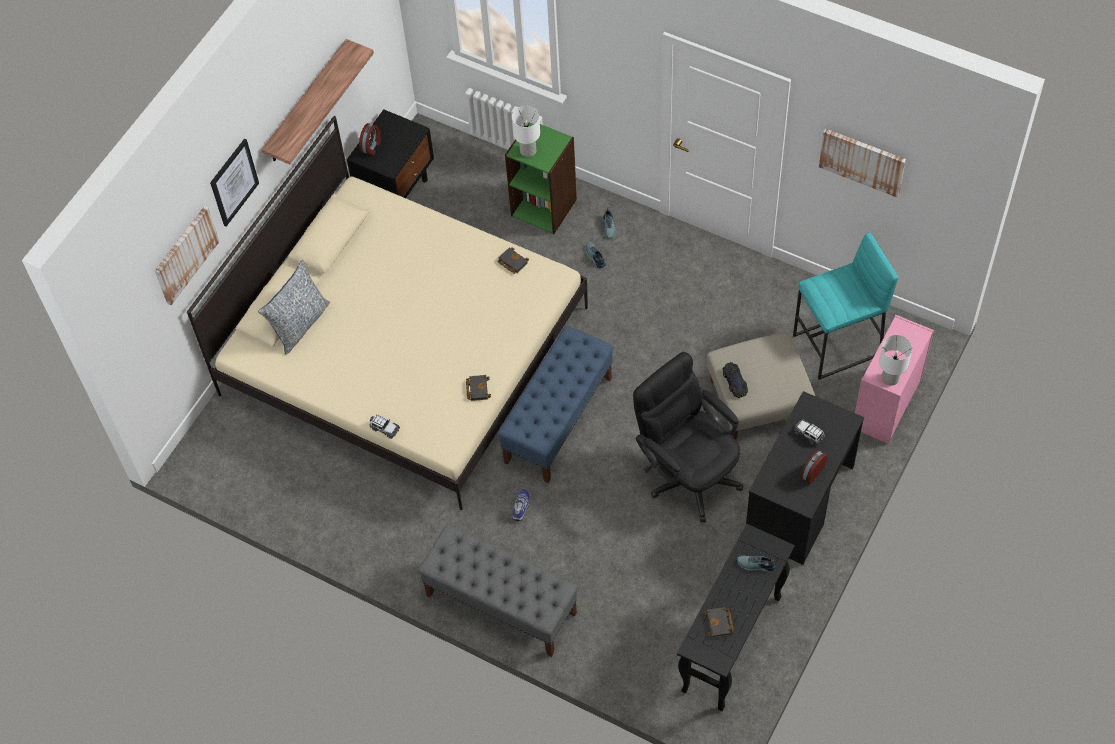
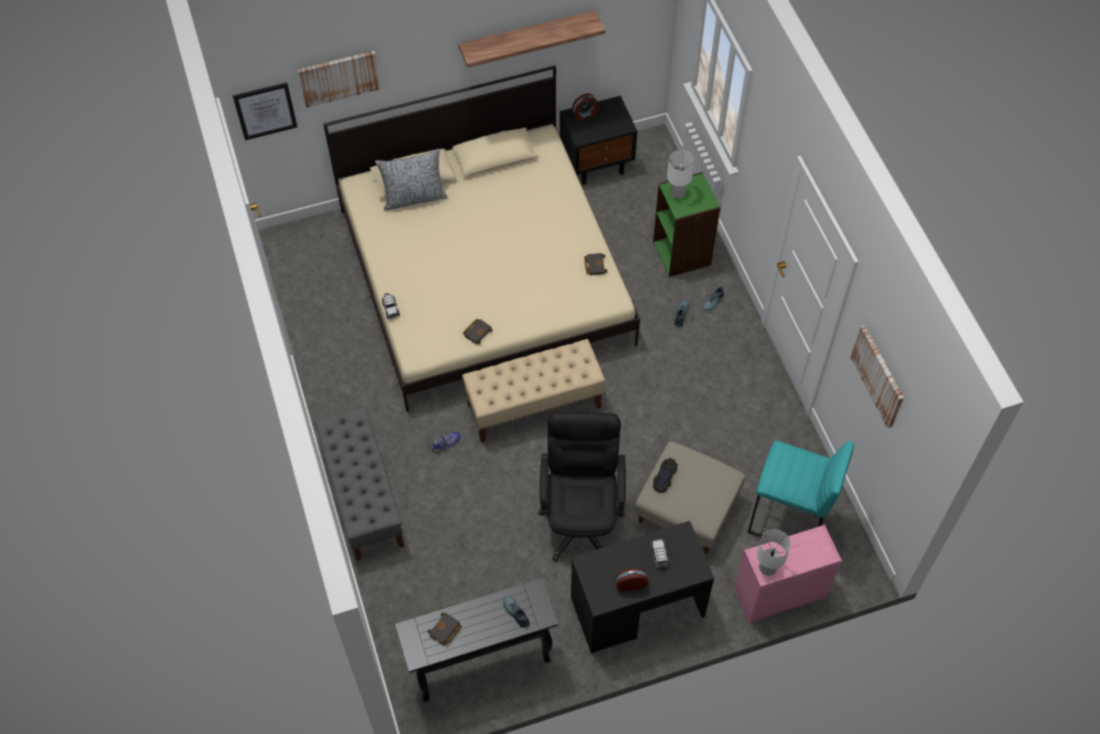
camera: 40 degrees right, 0 degrees up
picture [210,139,259,227] -> picture moved to [233,82,297,140]
blue bench [497,326,614,483] -> beige bench [462,339,605,443]

